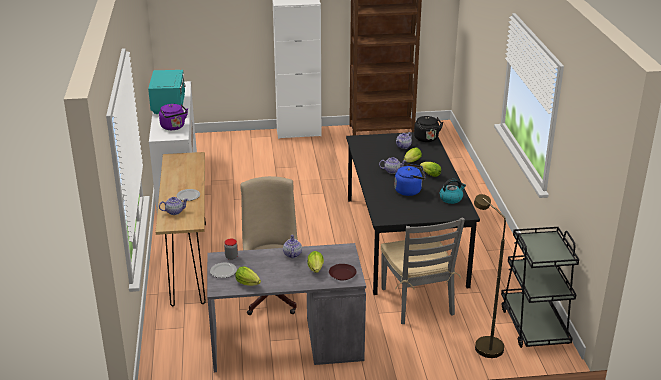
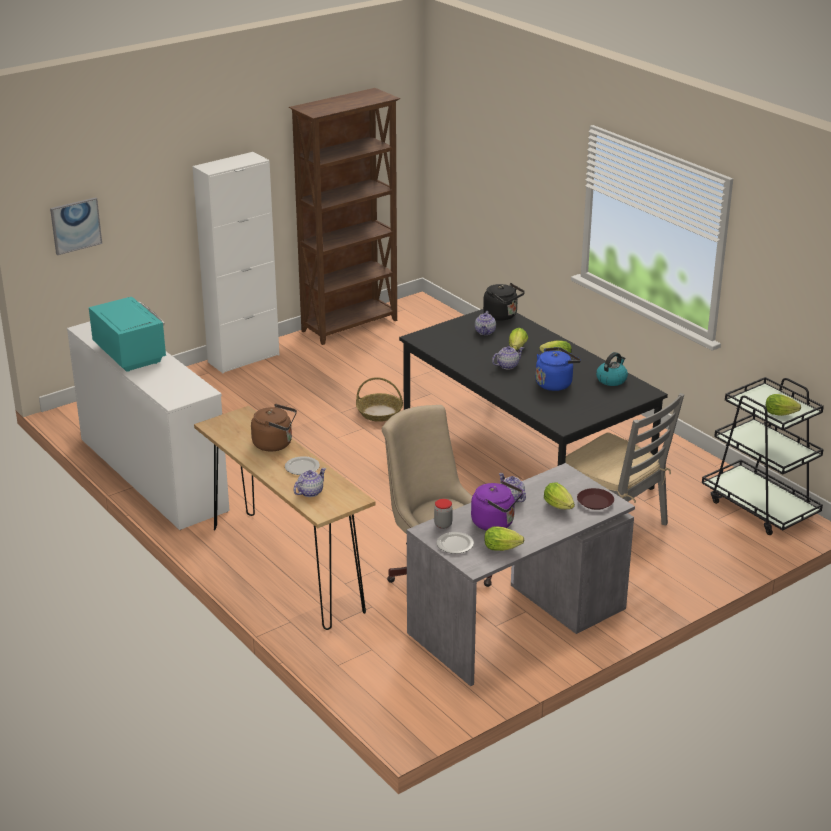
camera: 30 degrees left, 0 degrees up
purple kettle [159,104,188,130] -> purple kettle moved to [471,480,523,531]
brown floor lamp [474,194,506,358] -> none
none -> picture [50,197,102,255]
none -> brown kettle [251,404,297,451]
none -> basket [356,377,403,422]
none -> lettuce [766,394,801,416]

